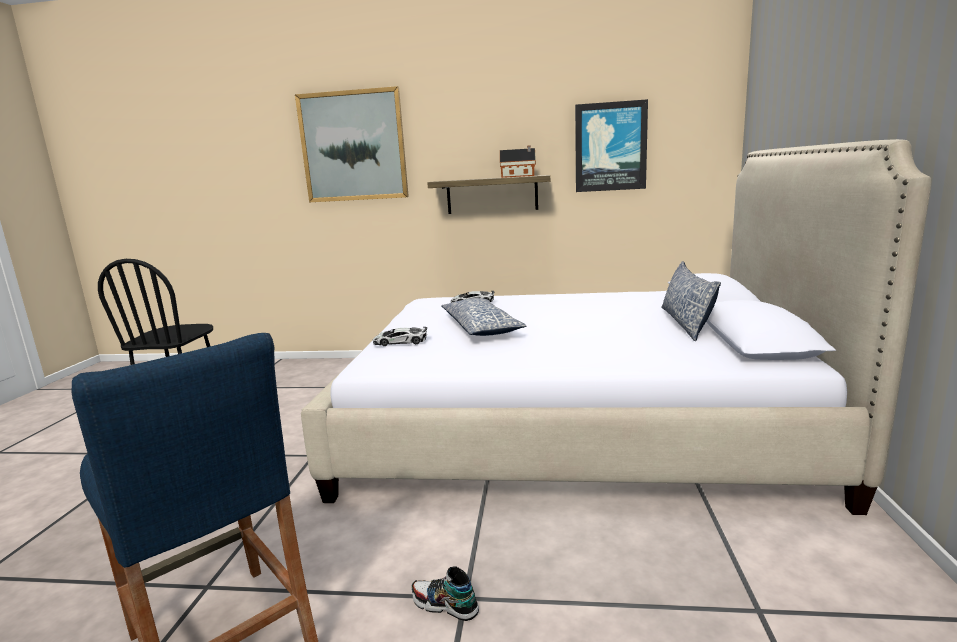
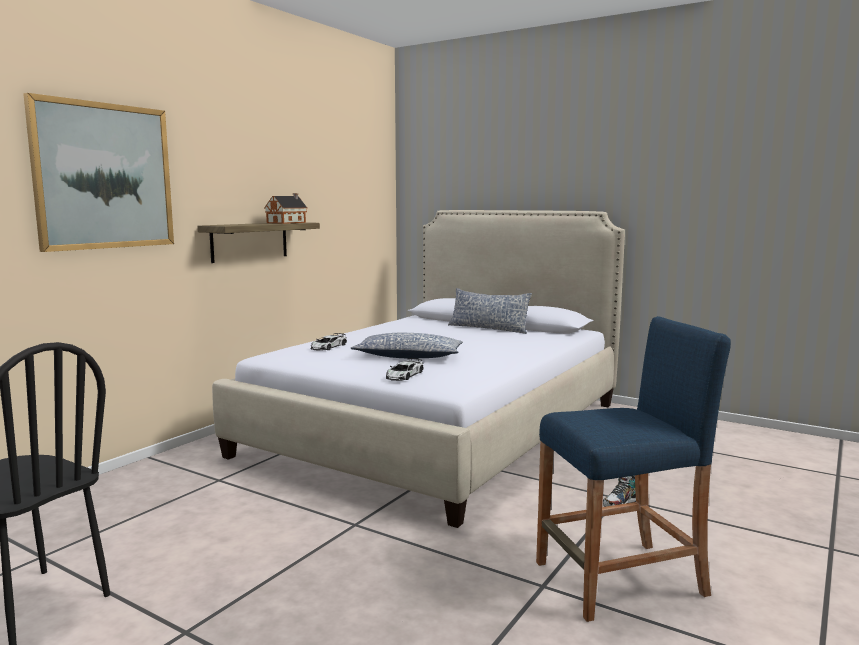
camera: 65 degrees left, 5 degrees down
picture [575,99,648,192] -> none

